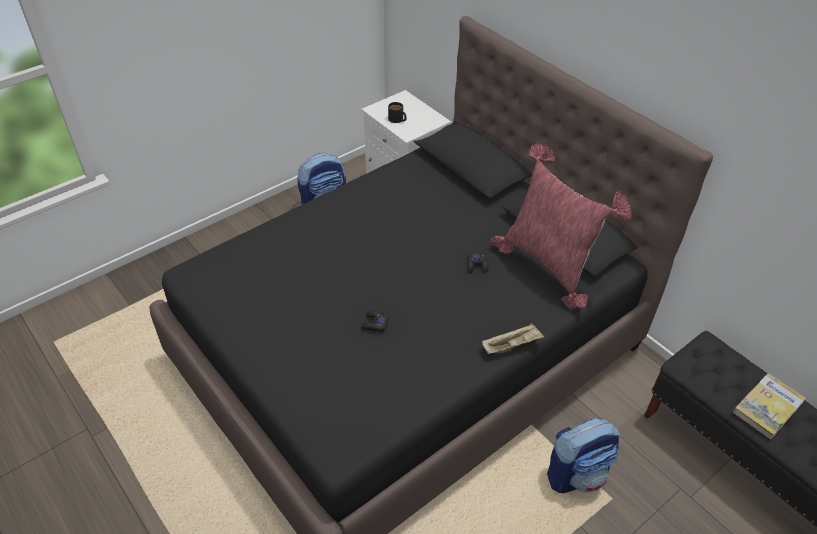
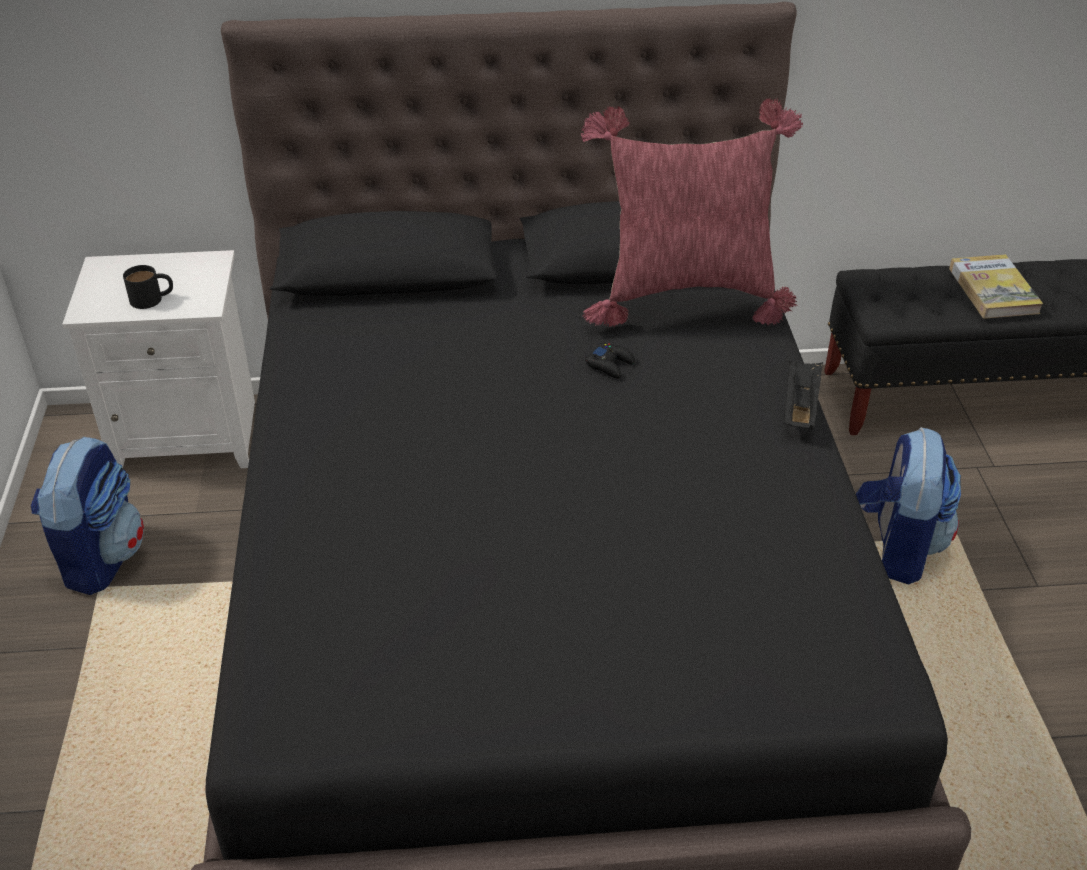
camera: 55 degrees left, 5 degrees down
black game controller [361,310,389,332] -> none
beige tray [482,323,544,354] -> black tray [784,361,823,429]

